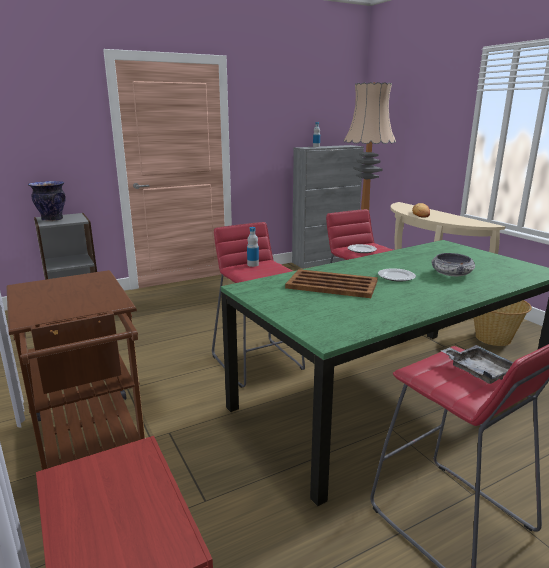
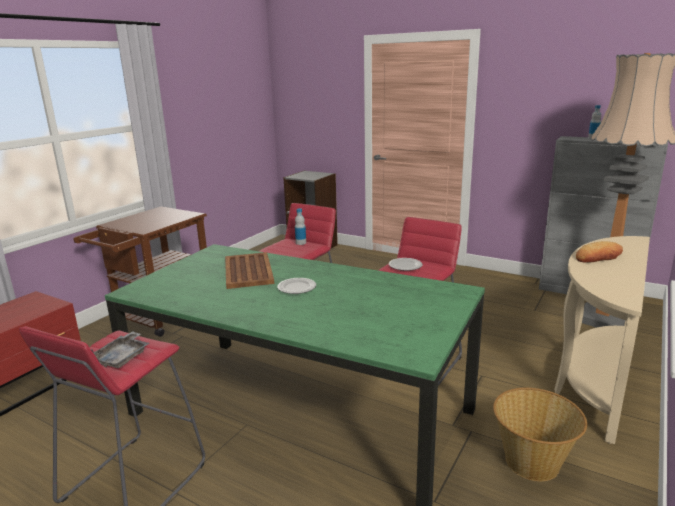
camera: 60 degrees right, 0 degrees up
vase [28,181,66,221] -> none
bowl [432,253,475,276] -> none

